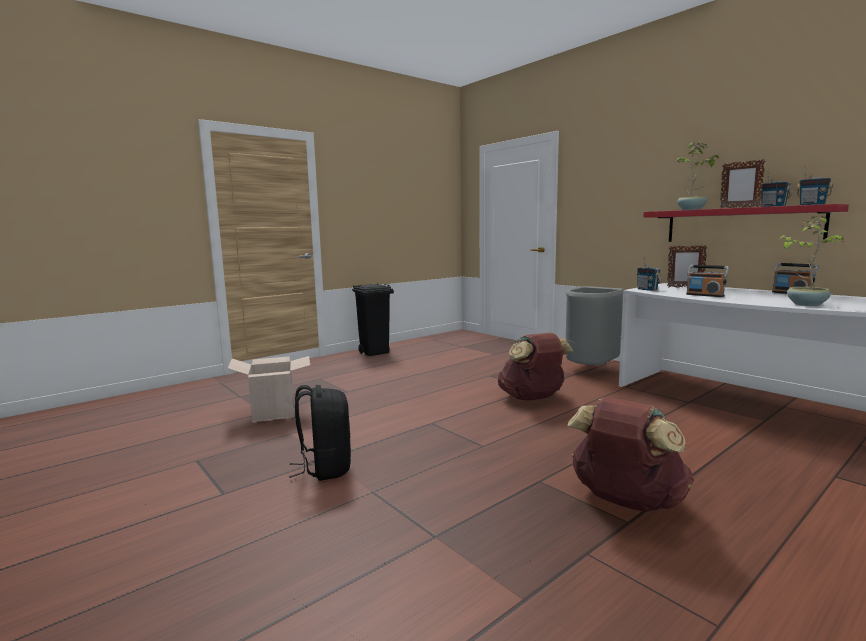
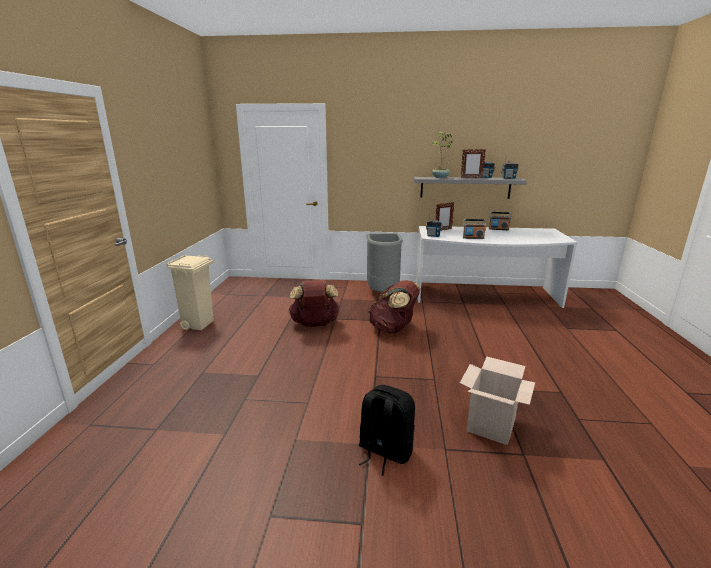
camera: 45 degrees left, 10 degrees up
cardboard box [227,356,310,422] -> cardboard box moved to [460,356,535,445]
black trash can [352,283,394,356] -> beige trash can [166,255,214,330]
brown backpack [567,397,694,512] -> brown backpack moved to [288,280,340,327]
red shelf [643,204,849,243] -> grey shelf [414,177,527,199]
potted plant [778,216,844,306] -> none

